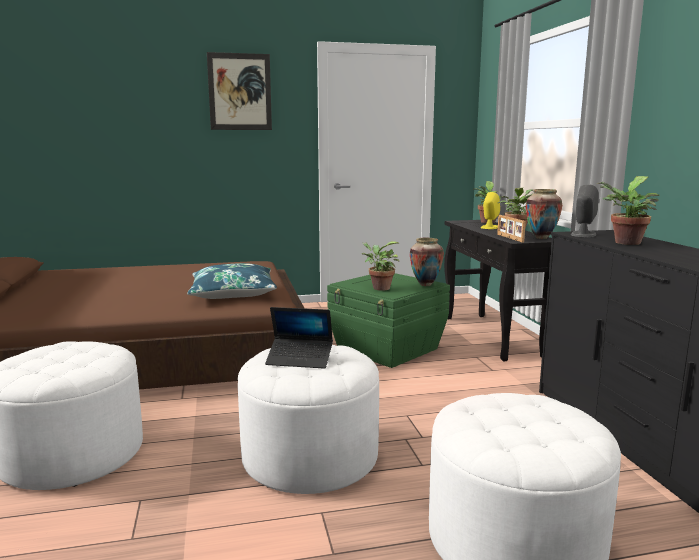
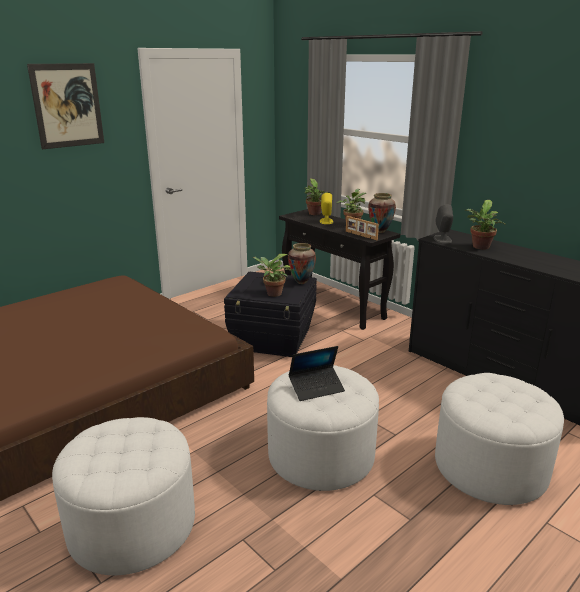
camera: 30 degrees left, 10 degrees up
blue pillow [187,263,277,299] -> none
green storage box [327,273,450,368] -> black storage box [224,271,317,357]

